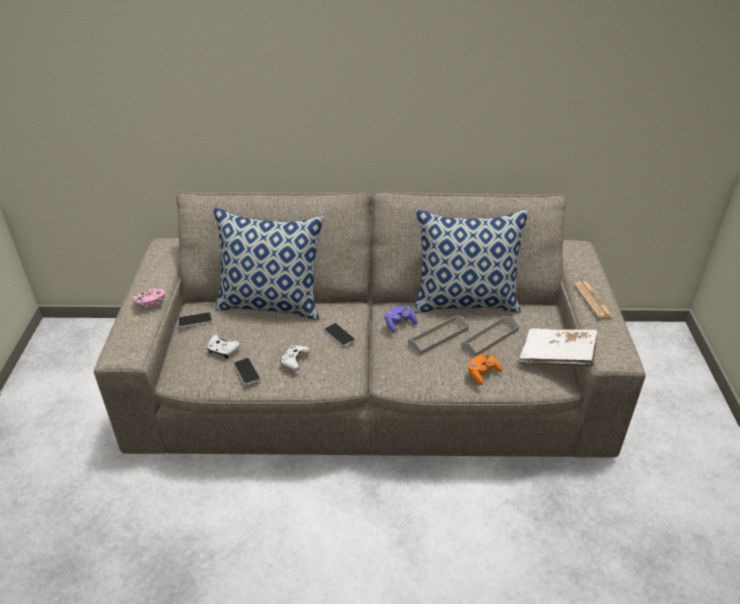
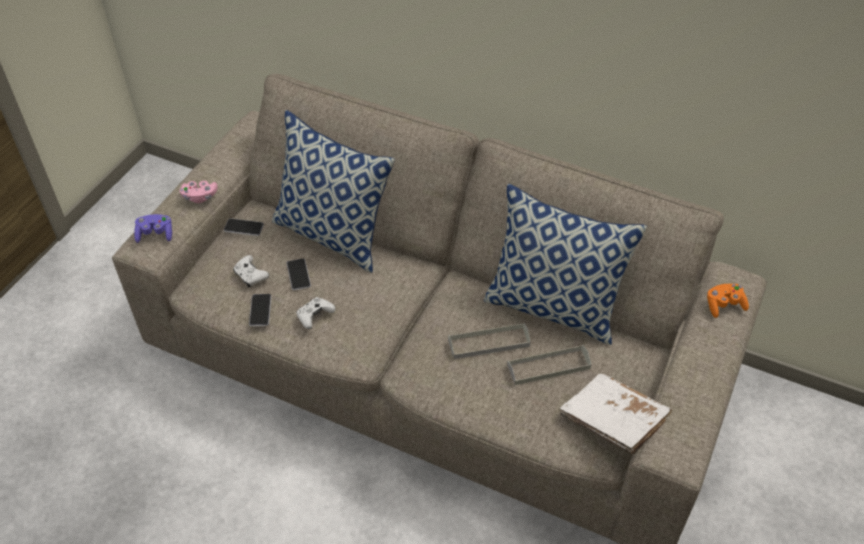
camera: 25 degrees right, 10 degrees up
phone [324,323,355,347] -> phone moved to [286,258,311,290]
purple game controller [384,305,417,333] -> purple game controller moved to [134,214,172,243]
orange game controller [468,353,502,385] -> orange game controller moved to [707,284,749,318]
newspaper [574,281,613,319] -> none

